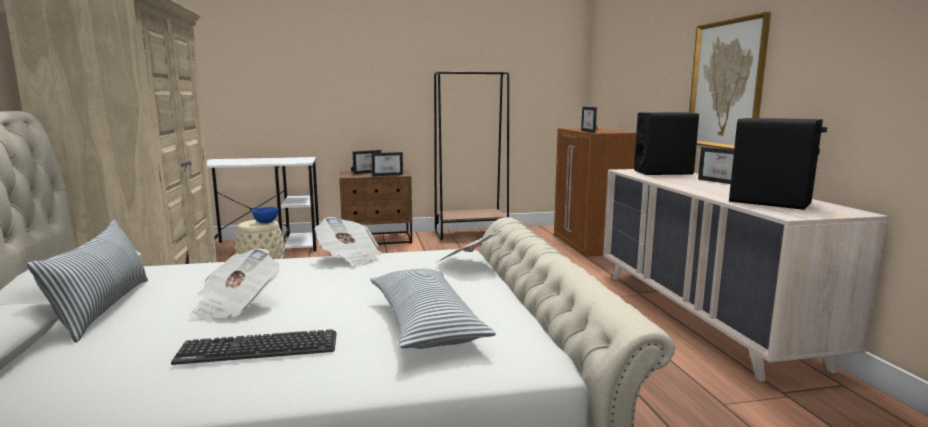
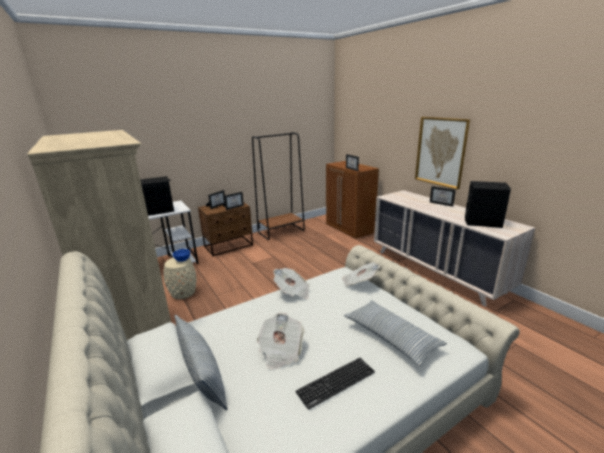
camera: 20 degrees left, 10 degrees up
black speaker [634,112,699,175] -> black speaker moved to [140,176,174,216]

